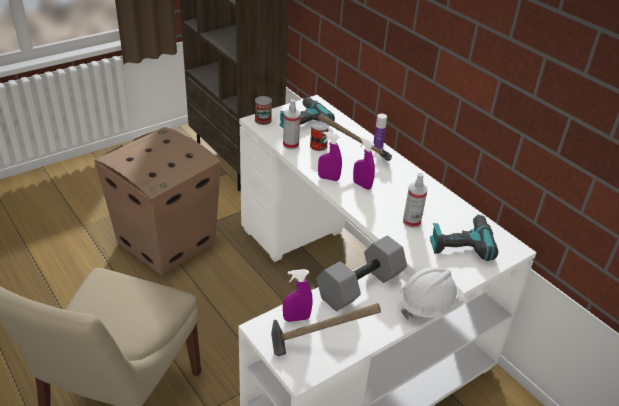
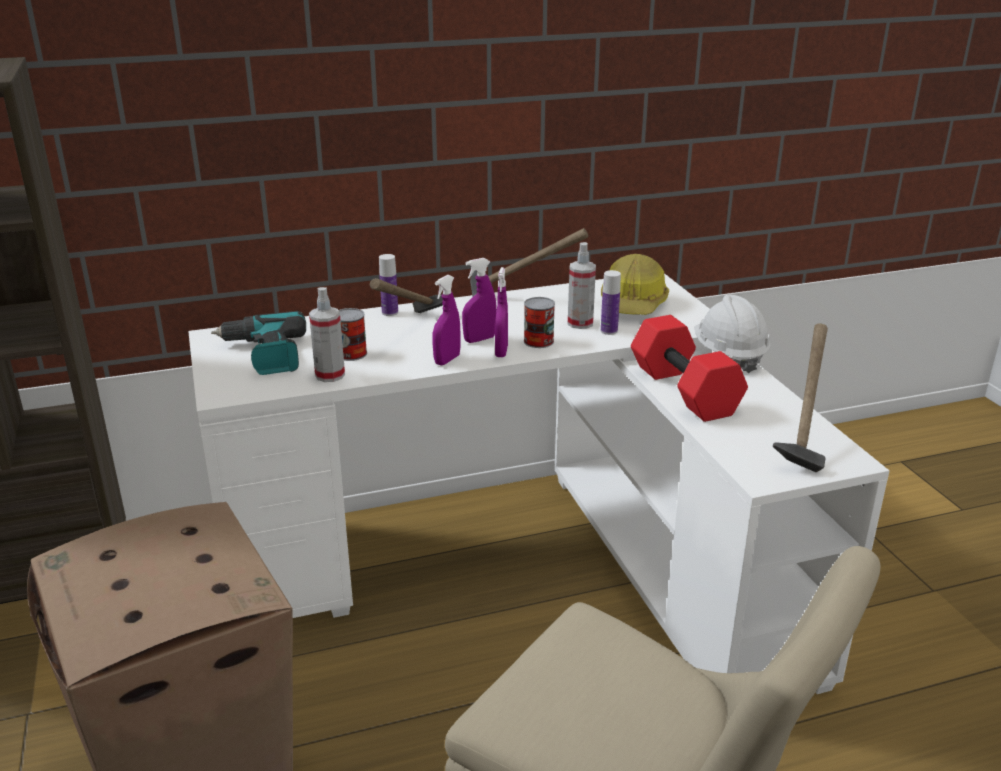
camera: 70 degrees left, 10 degrees down
can [255,96,272,125] -> can moved to [524,297,555,348]
purple spray bottle [283,269,313,322] -> purple spray bottle moved to [495,267,508,357]
grey dumbbell [316,236,407,311] -> red dumbbell [631,315,748,422]
power drill [430,214,498,261] -> hard hat [601,254,669,315]
none -> hammer [470,228,588,297]
none -> bottle [601,270,621,335]

